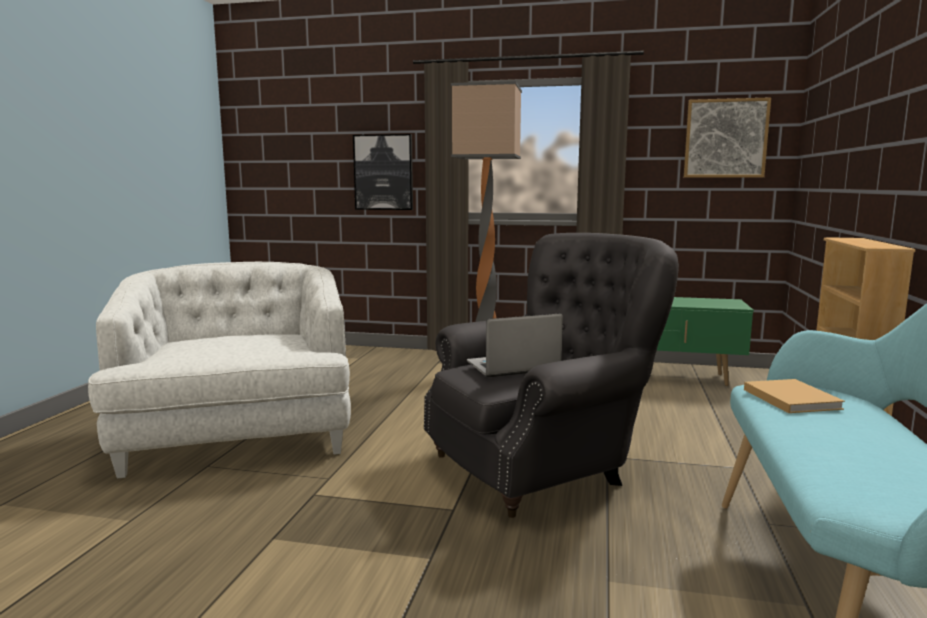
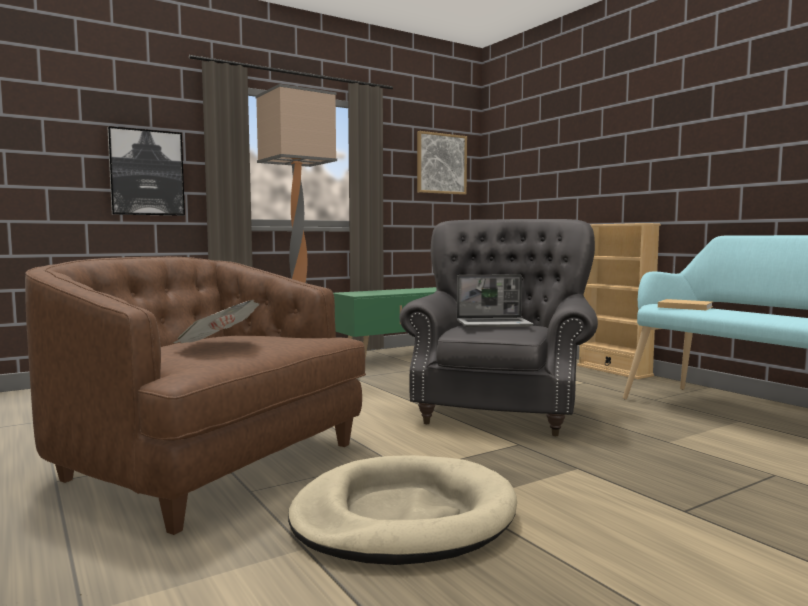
camera: 45 degrees left, 5 degrees down
white armchair [88,262,351,479] -> brown armchair [25,256,366,535]
laptop [467,314,563,377] -> laptop turned 120 degrees counterclockwise [457,274,534,327]
none -> newspaper [173,300,259,343]
none -> beige dog bed [288,455,517,565]

